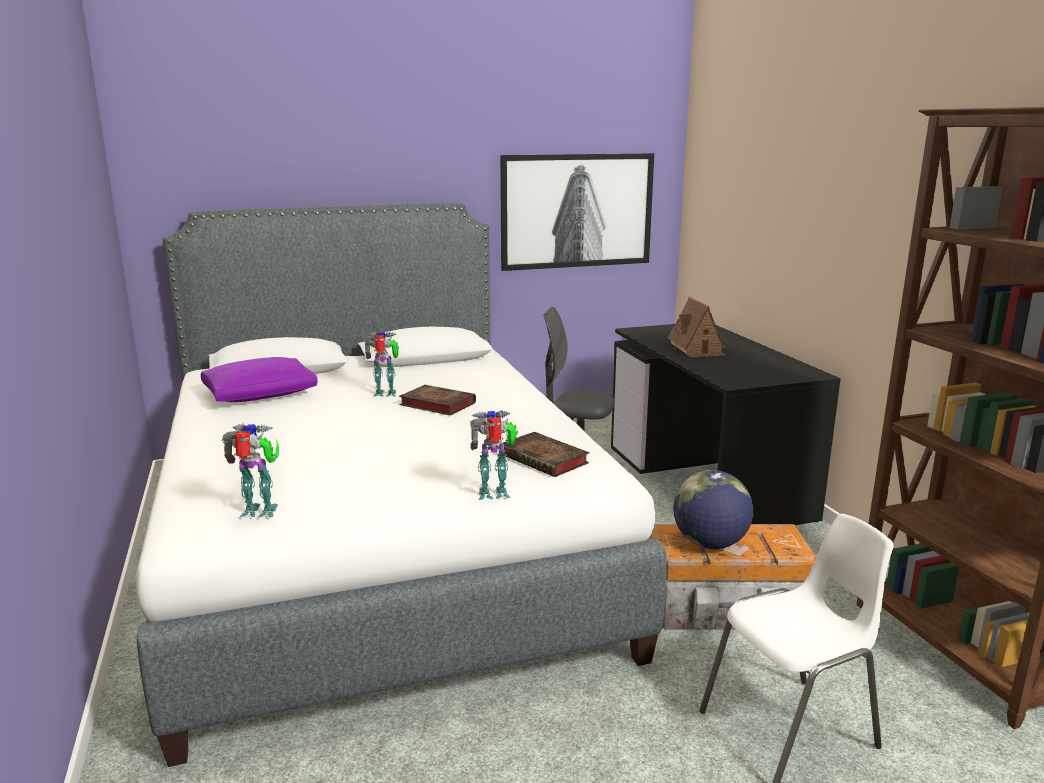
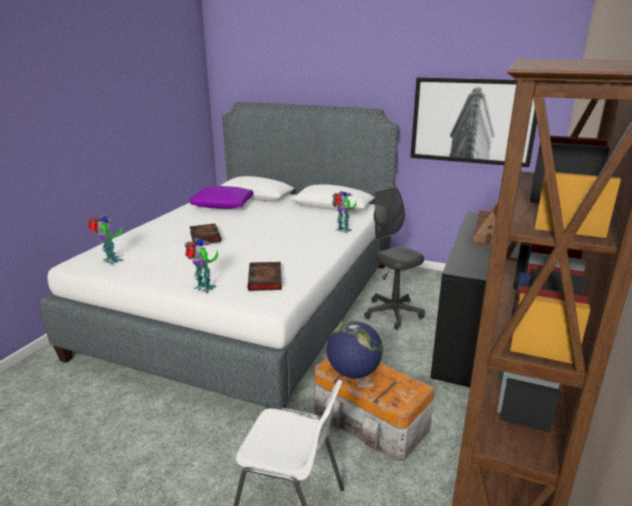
camera: 40 degrees right, 5 degrees up
toy robot [364,332,399,397] -> toy robot moved to [332,191,356,233]
book [399,385,476,416] -> book moved to [190,224,222,245]

